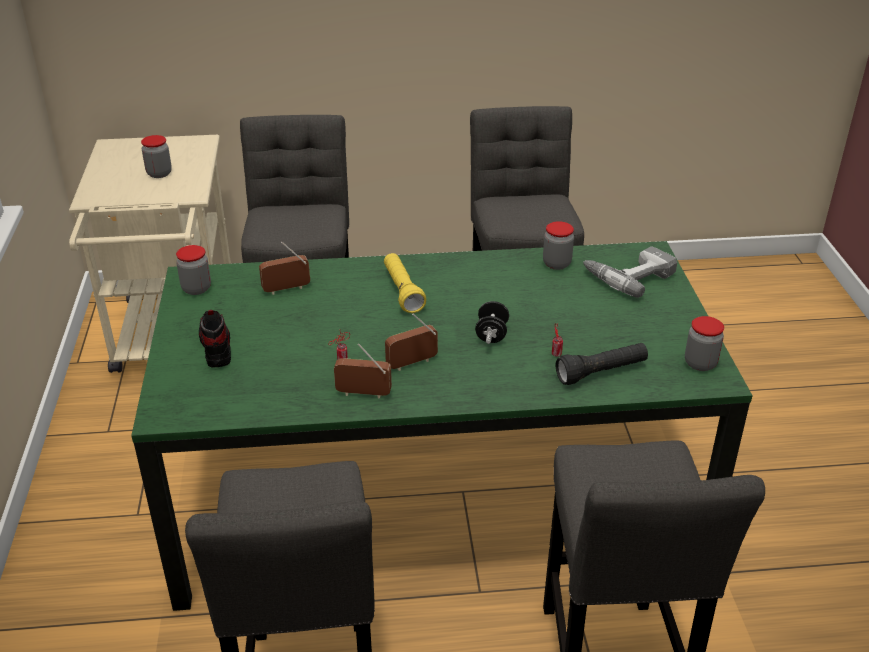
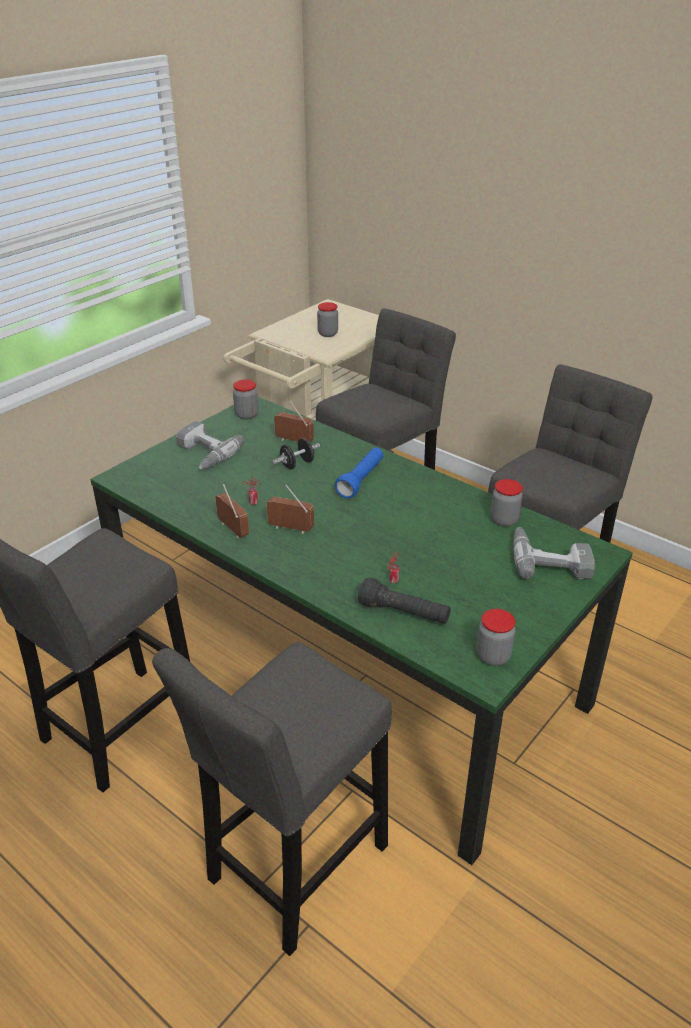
camera: 45 degrees right, 0 degrees up
shoe [199,310,231,368] -> power drill [176,421,245,469]
yellow flashlight [384,253,426,313] -> blue flashlight [335,447,384,498]
black dumbbell [475,301,509,344] -> black dumbbell moved to [272,438,320,469]

